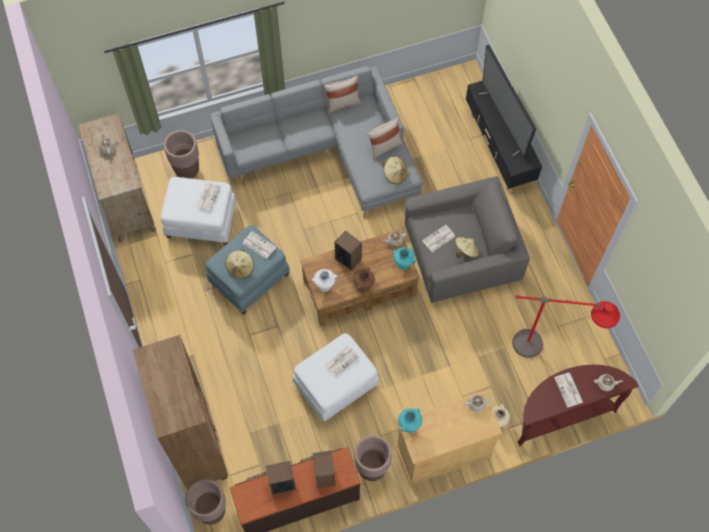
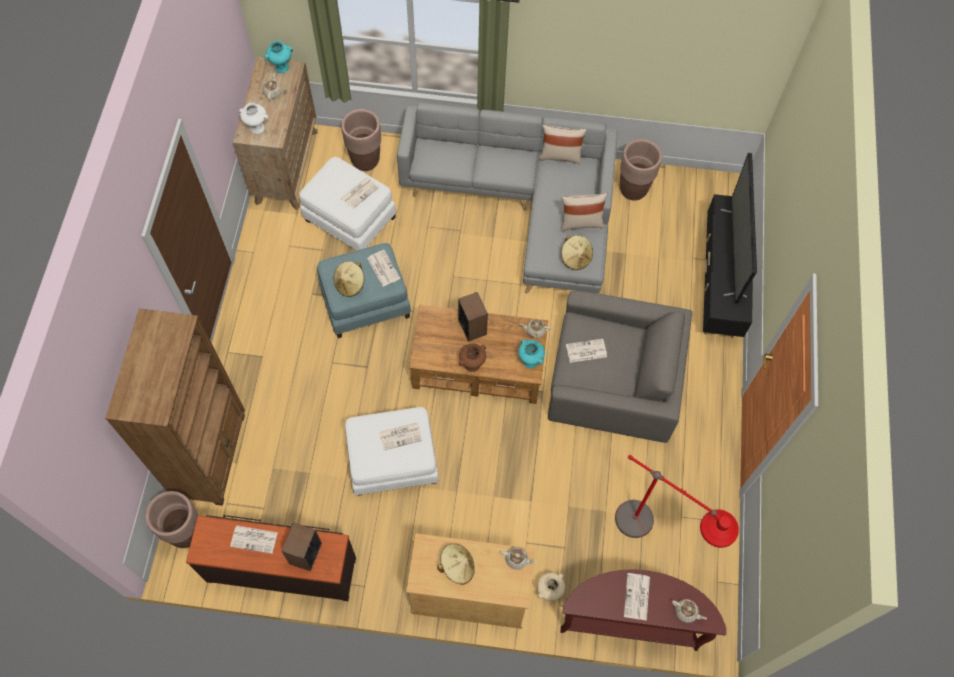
camera: 25 degrees right, 0 degrees up
speaker [266,461,296,495] -> newspaper [230,526,278,554]
white vase [312,269,338,292] -> white vase moved to [239,103,269,134]
brown planter [354,435,392,481] -> brown planter moved to [620,139,662,201]
turquoise vase [398,408,422,433] -> turquoise vase moved to [264,40,293,73]
beige hat [455,237,480,258] -> beige hat moved to [438,543,475,585]

